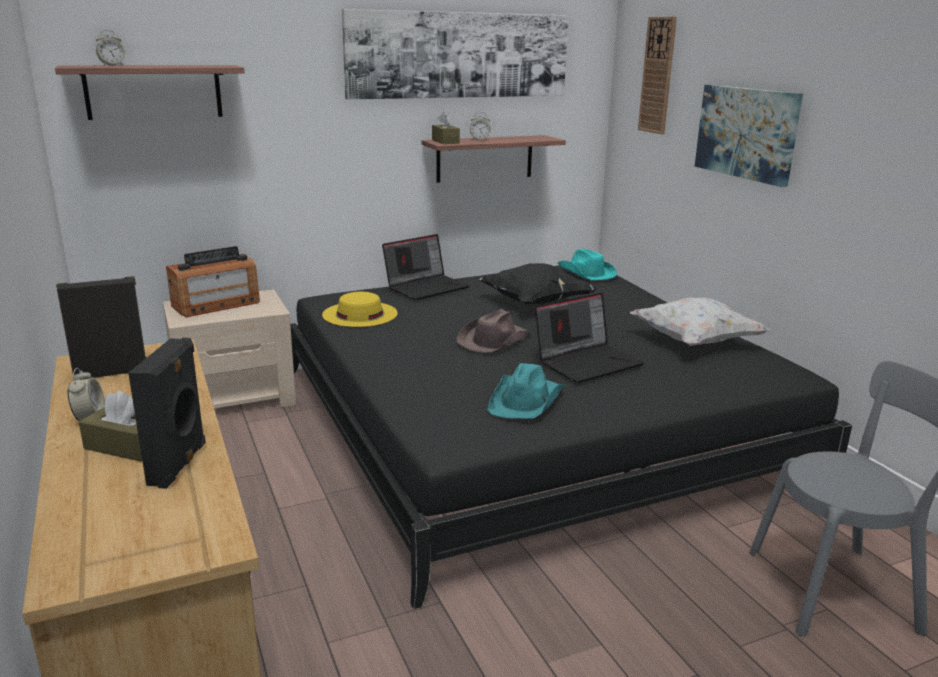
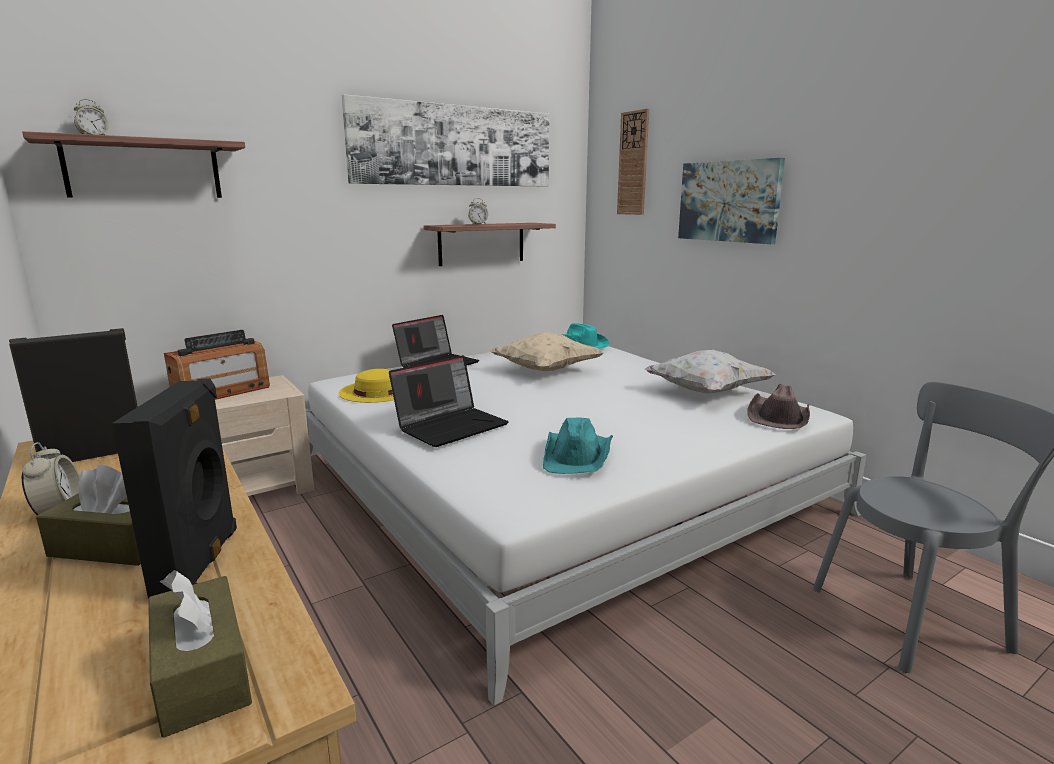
camera: 10 degrees left, 5 degrees down
black bed [290,265,852,609] -> white bed [306,346,867,706]
brown tissue box [432,112,460,144] -> brown tissue box moved to [148,570,252,738]
brown hat [457,309,532,353] -> brown hat moved to [747,384,810,429]
black pillow [478,263,597,305] -> beige pillow [490,332,605,371]
laptop [535,292,645,383] -> laptop moved to [389,355,509,447]

